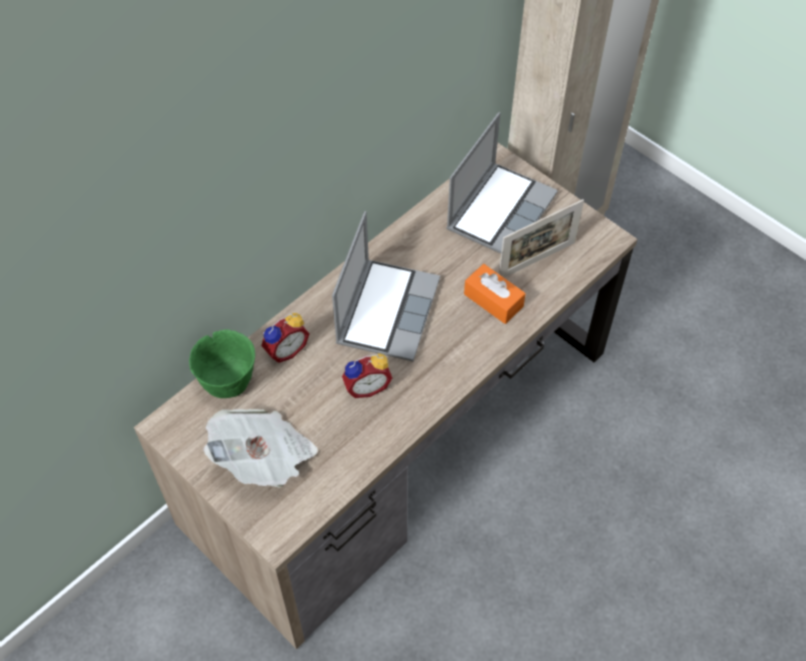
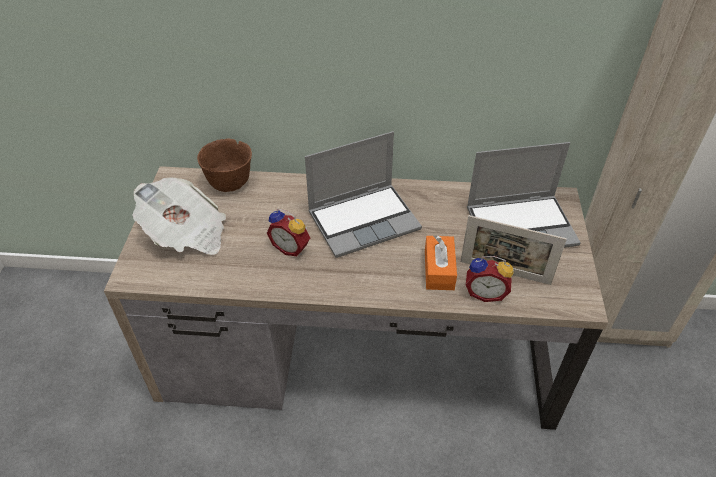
camera: 50 degrees right, 10 degrees down
green bowl [189,329,255,398] -> brown bowl [197,138,252,192]
alarm clock [261,313,310,363] -> alarm clock moved to [466,256,514,302]

